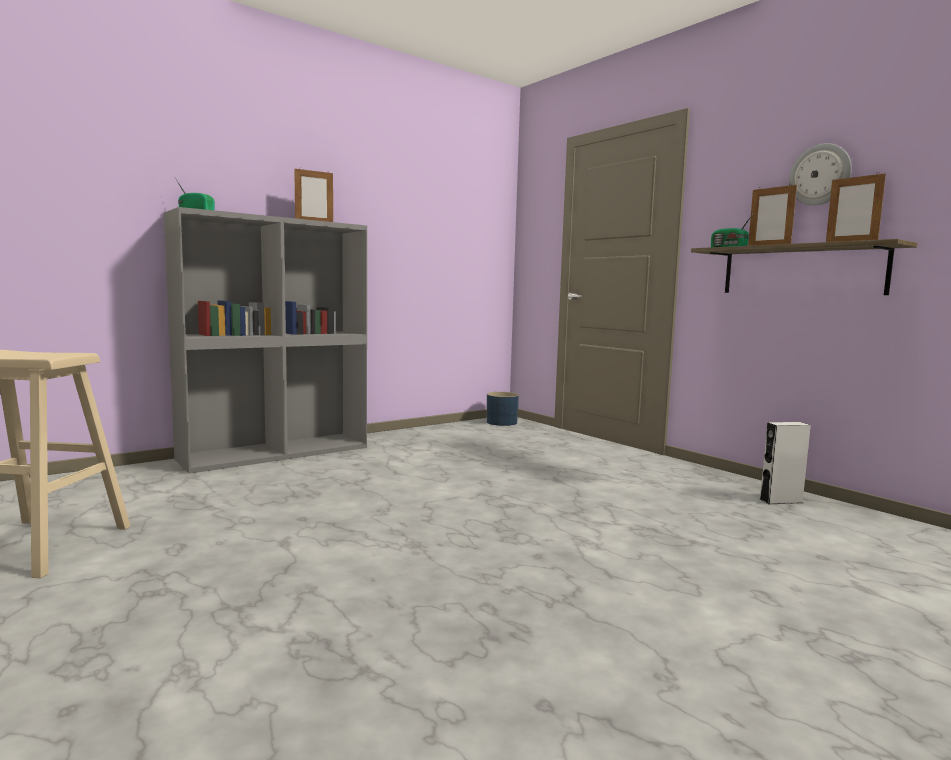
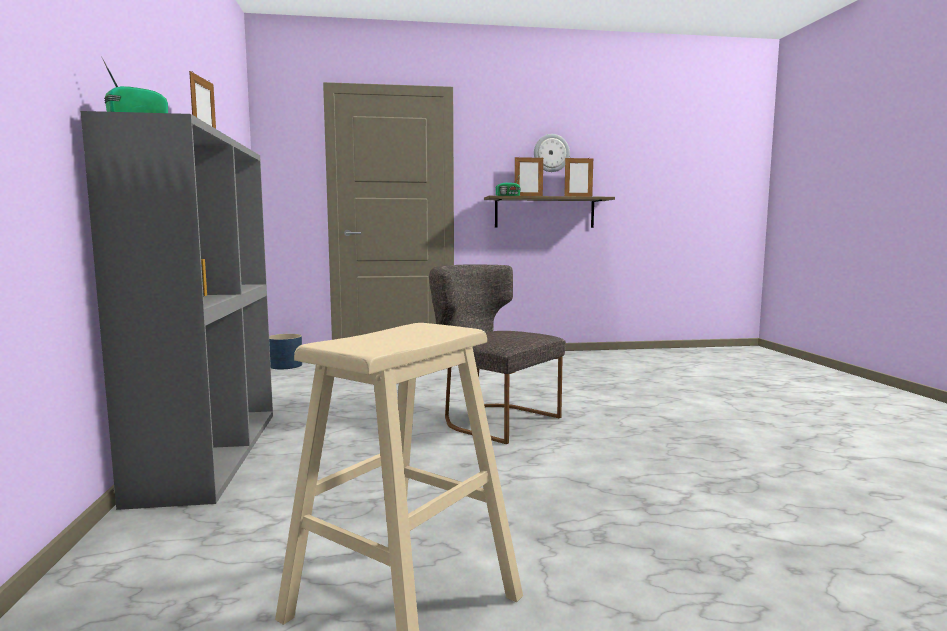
camera: 60 degrees left, 0 degrees up
grey speaker [759,422,811,504] -> none
none -> grey chair [429,264,566,444]

